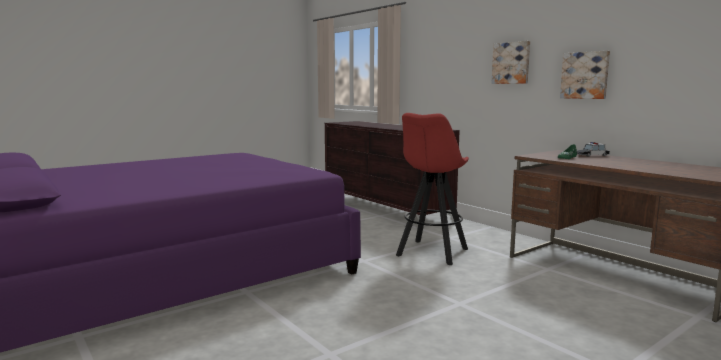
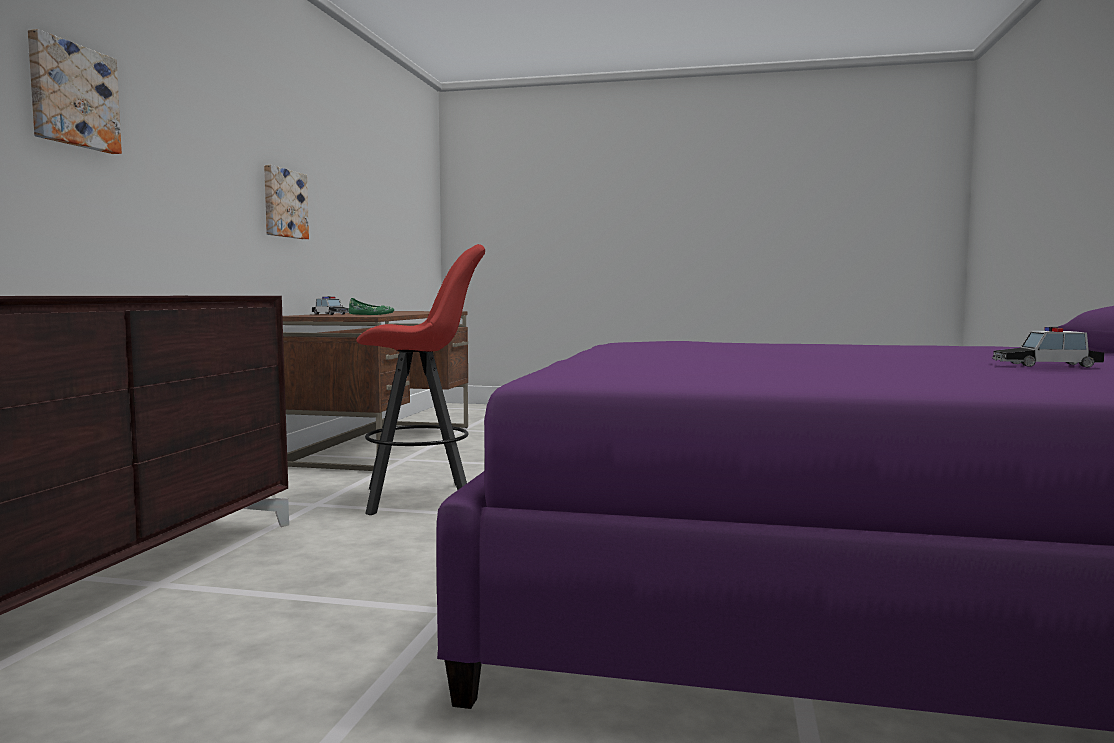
camera: 130 degrees left, 5 degrees down
picture [492,41,530,84] -> picture moved to [28,29,122,154]
none -> toy car [992,327,1104,368]

